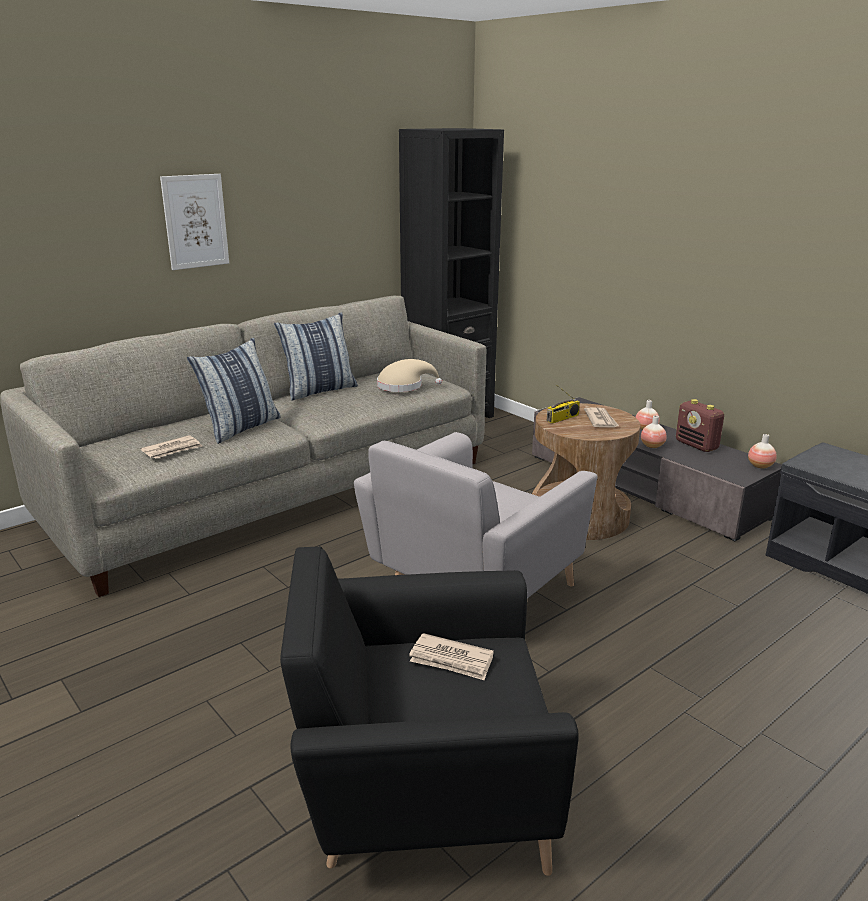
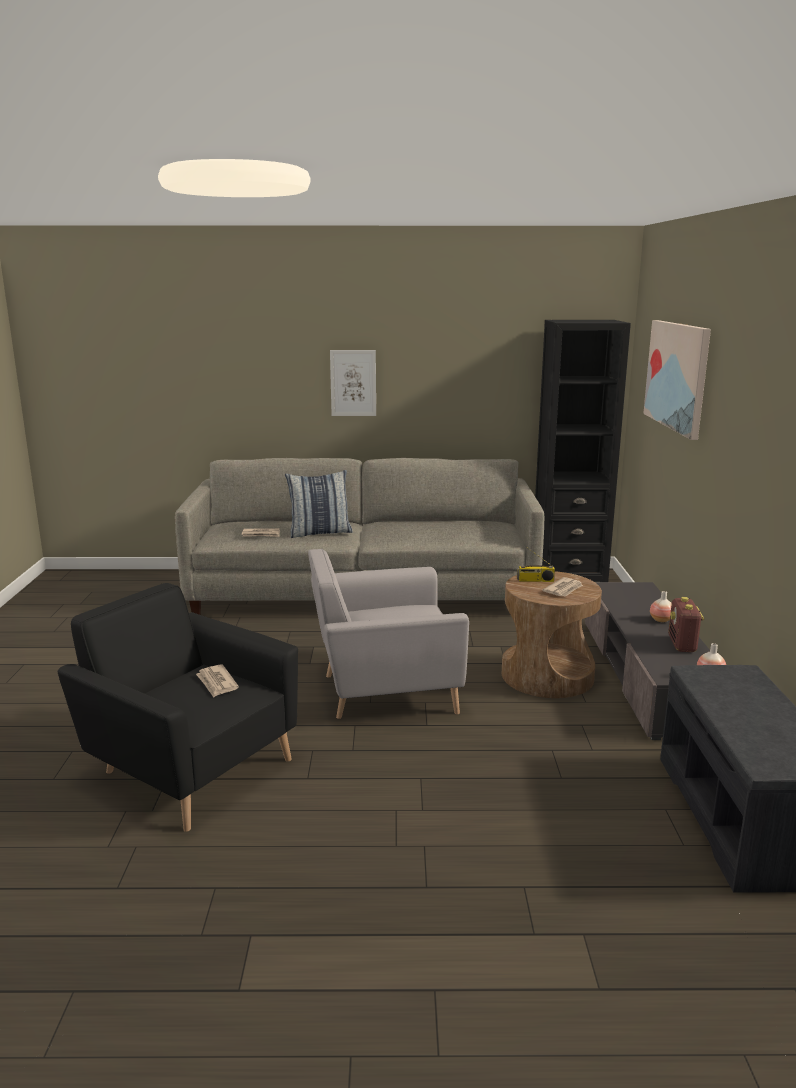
camera: 40 degrees right, 5 degrees down
pillow [274,313,358,401] -> none
beige hat [377,359,442,392] -> none
vase [641,415,667,448] -> none
none -> picture [643,320,711,440]

